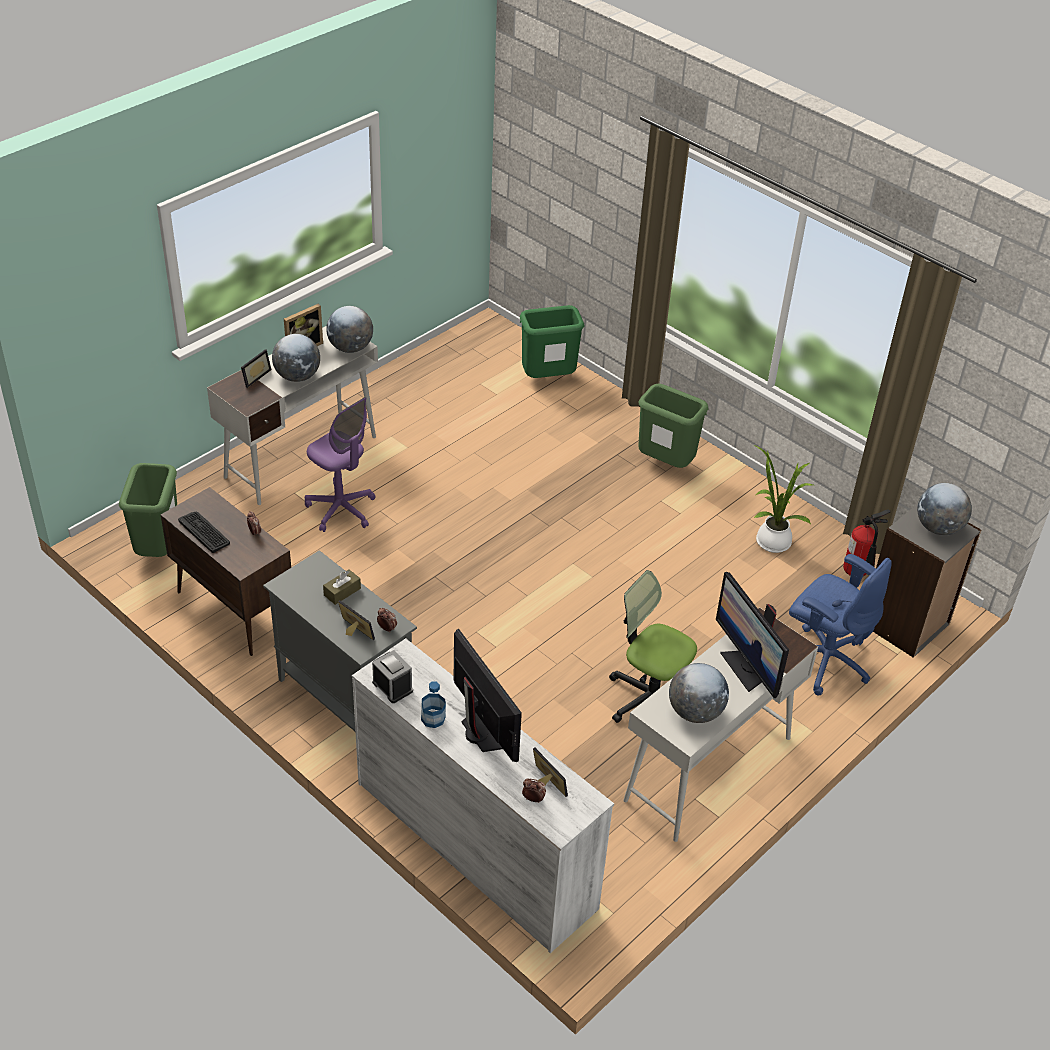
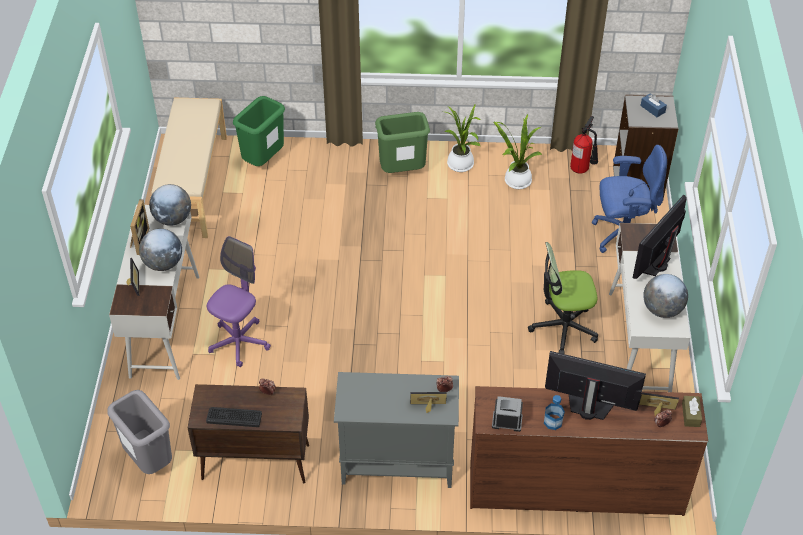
camera: 40 degrees left, 5 degrees up
green trash can [119,463,177,557] -> grey trash can [107,390,172,474]
purple office chair [305,397,375,532] -> purple office chair turned 60 degrees counterclockwise [207,236,271,367]
brown tissue box [323,569,361,605] -> brown tissue box moved to [682,396,702,427]
white dresser [352,638,614,953] -> brown dresser [470,386,708,516]
monitor [716,572,789,698] -> monitor turned 105 degrees clockwise [633,195,687,279]
globe [917,483,972,535] -> blue tissue box [641,93,667,117]
none -> beige bench [150,98,227,238]
none -> potted plant [444,103,481,172]

